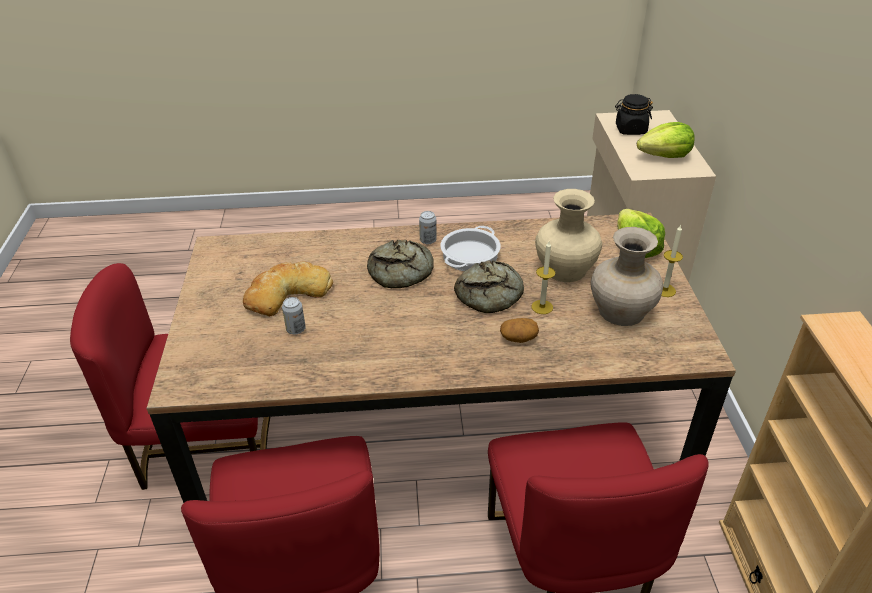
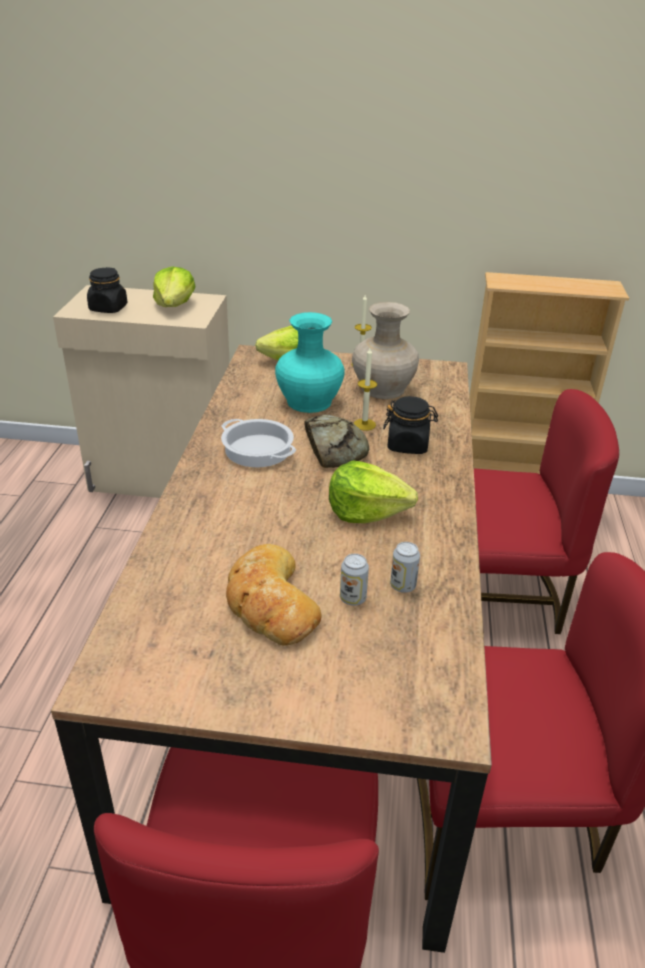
camera: 80 degrees left, 5 degrees down
bread [367,240,434,288] -> none
can [419,211,437,244] -> can moved to [390,542,420,593]
potato [500,318,539,343] -> black jar [383,396,438,454]
beige vase [535,189,602,282] -> turquoise vase [275,312,345,413]
none -> lettuce [329,461,418,523]

